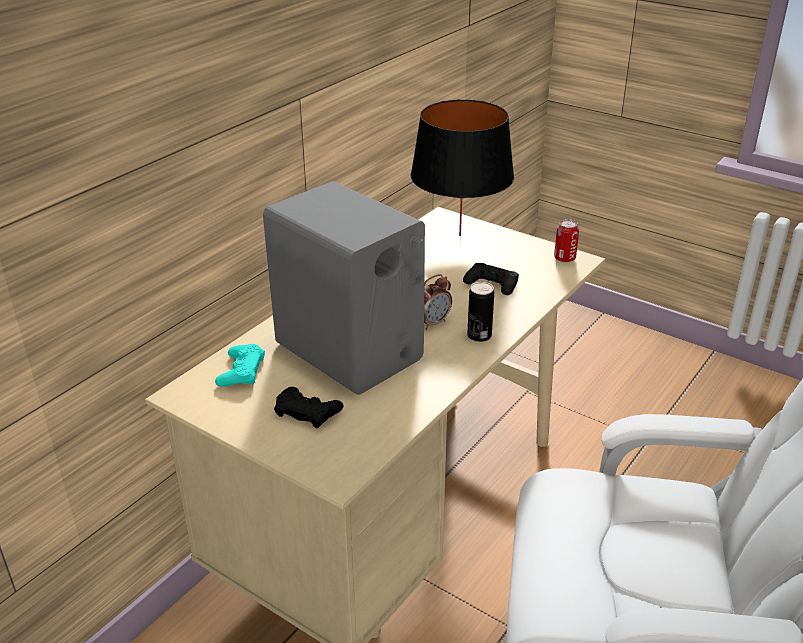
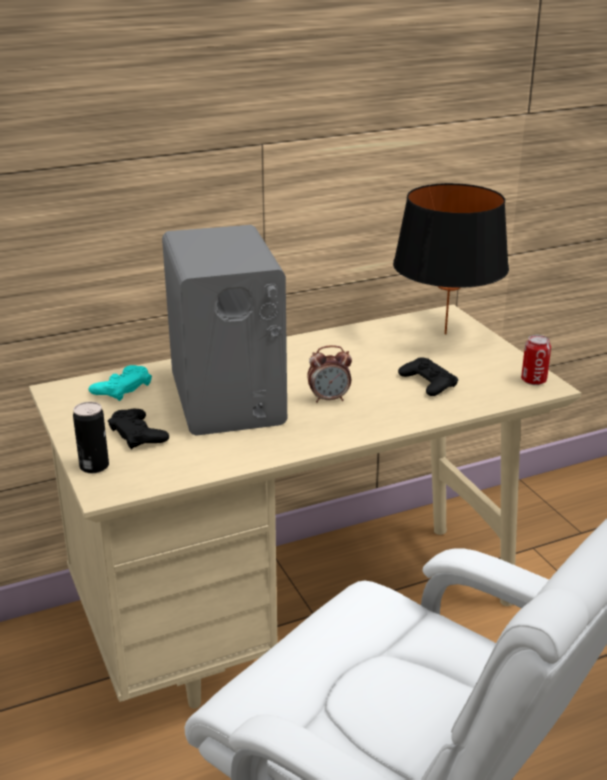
camera: 30 degrees right, 5 degrees down
can [467,282,494,342] -> can moved to [73,402,109,473]

